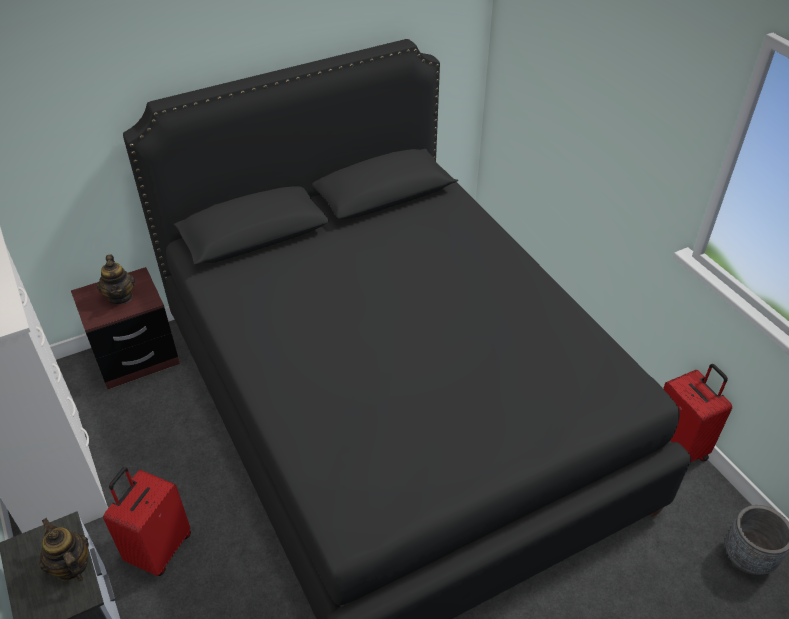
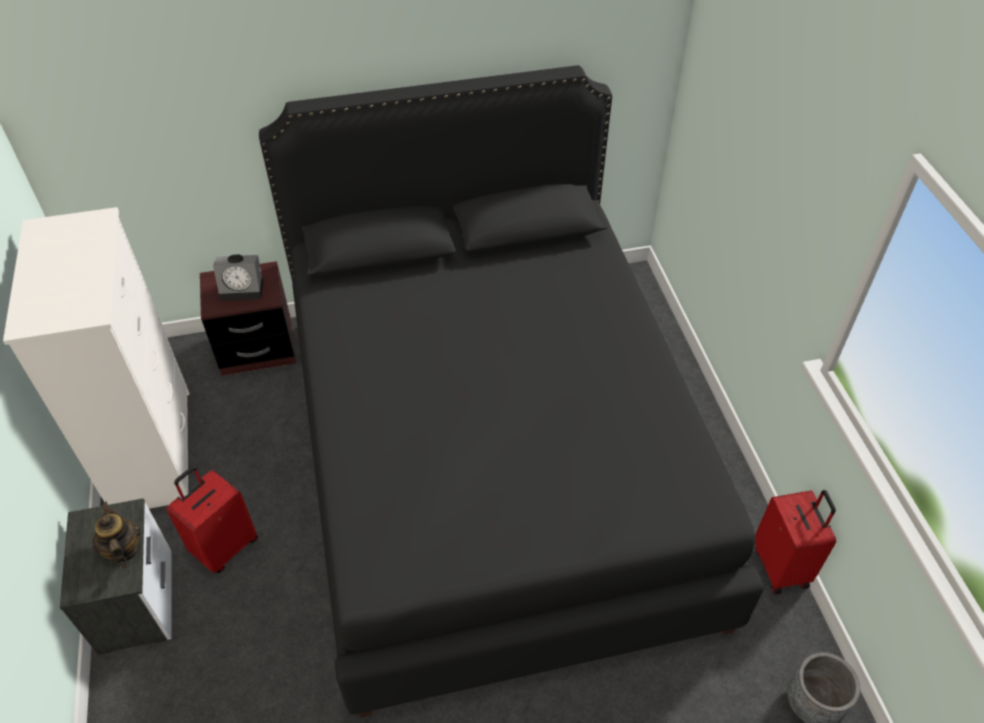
camera: 15 degrees right, 5 degrees up
teapot [97,254,135,305] -> alarm clock [213,254,263,301]

